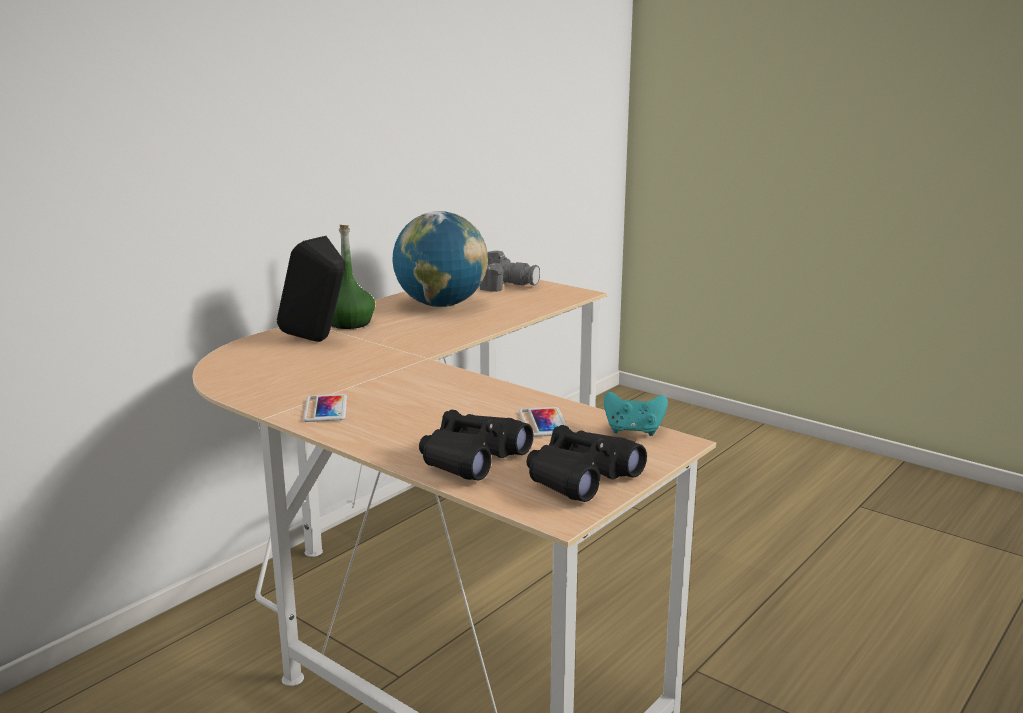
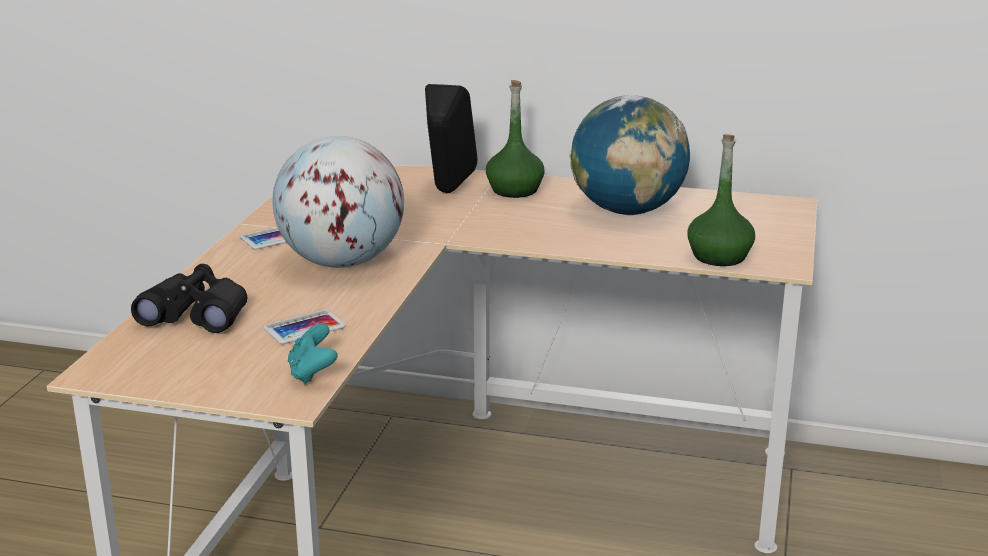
camera: 65 degrees right, 5 degrees up
camera [480,251,540,292] -> none
black binoculars [527,425,647,502] -> none
none -> globe [272,136,404,268]
none -> green bottle [687,134,755,266]

